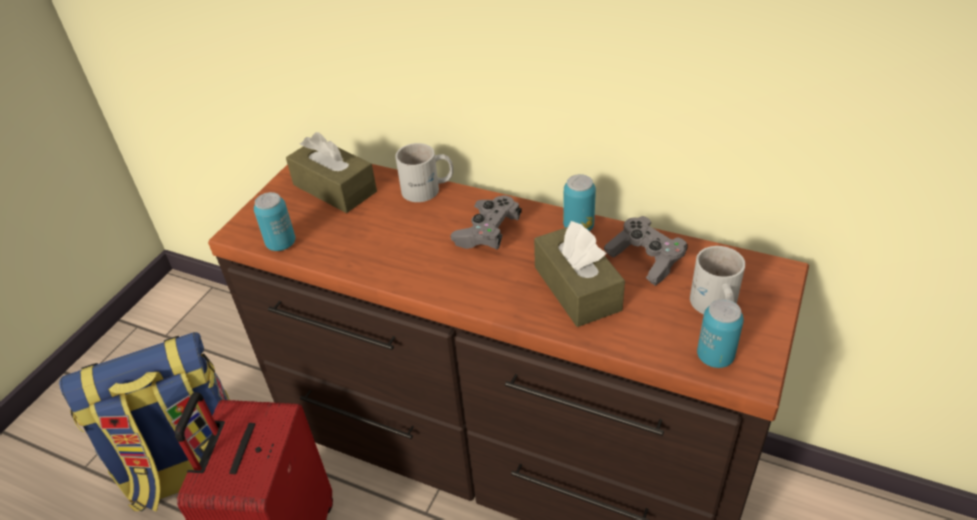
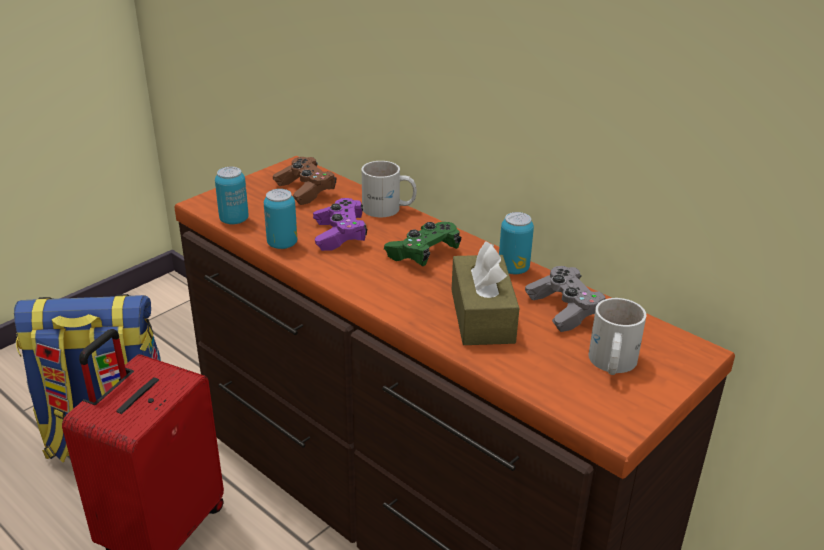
camera: 15 degrees right, 10 degrees down
brown tissue box [286,132,377,213] -> brown game controller [273,157,336,205]
grey game controller [451,195,522,249] -> green game controller [384,222,461,266]
can [697,299,744,368] -> can moved to [264,189,297,249]
none -> purple game controller [313,198,367,251]

